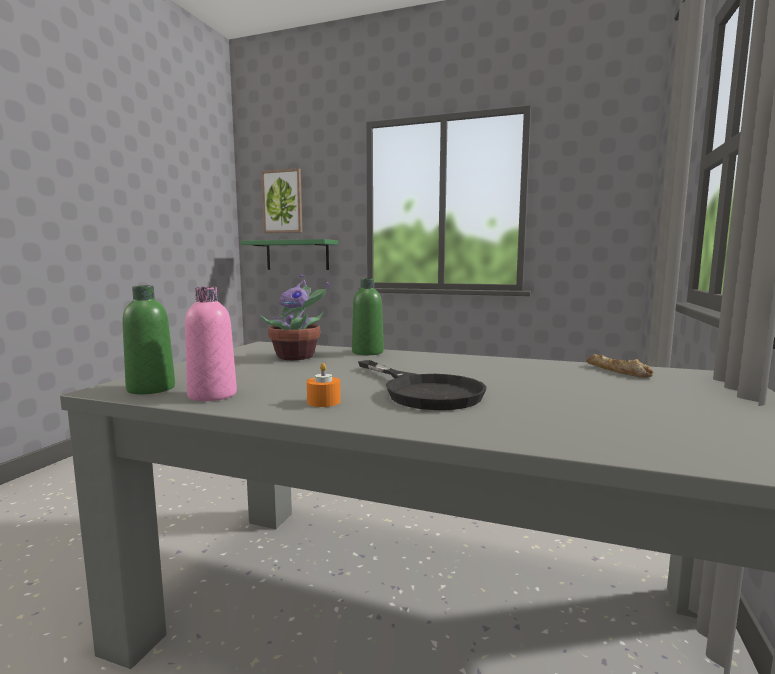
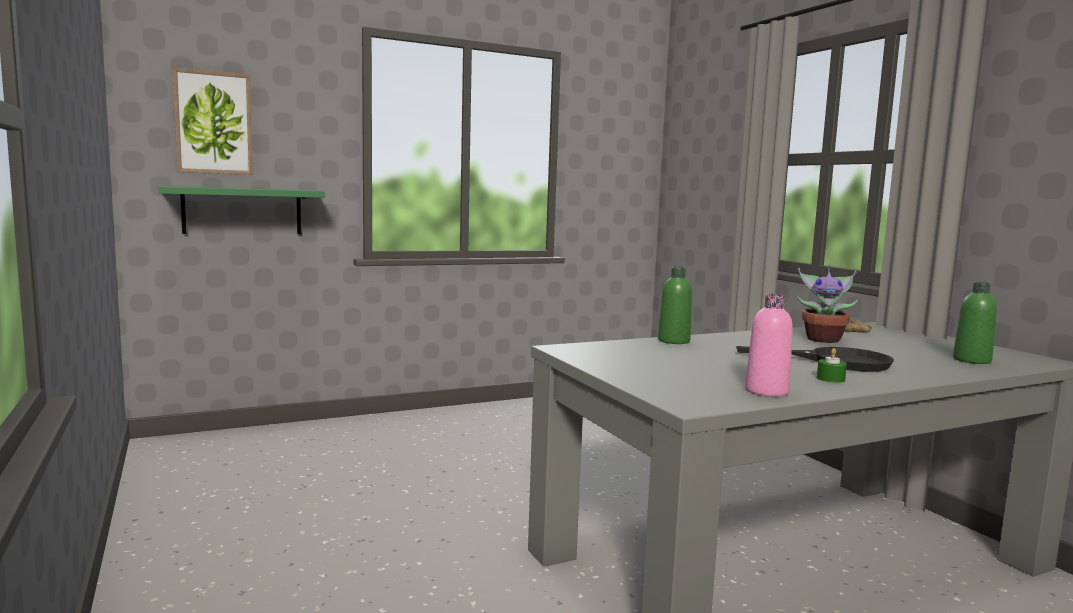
camera: 45 degrees left, 0 degrees up
green bottle [122,285,175,394] -> green bottle moved to [953,282,997,364]
potted plant [260,275,329,360] -> potted plant moved to [796,265,859,343]
orange candle [307,363,341,407] -> green candle [817,348,847,383]

